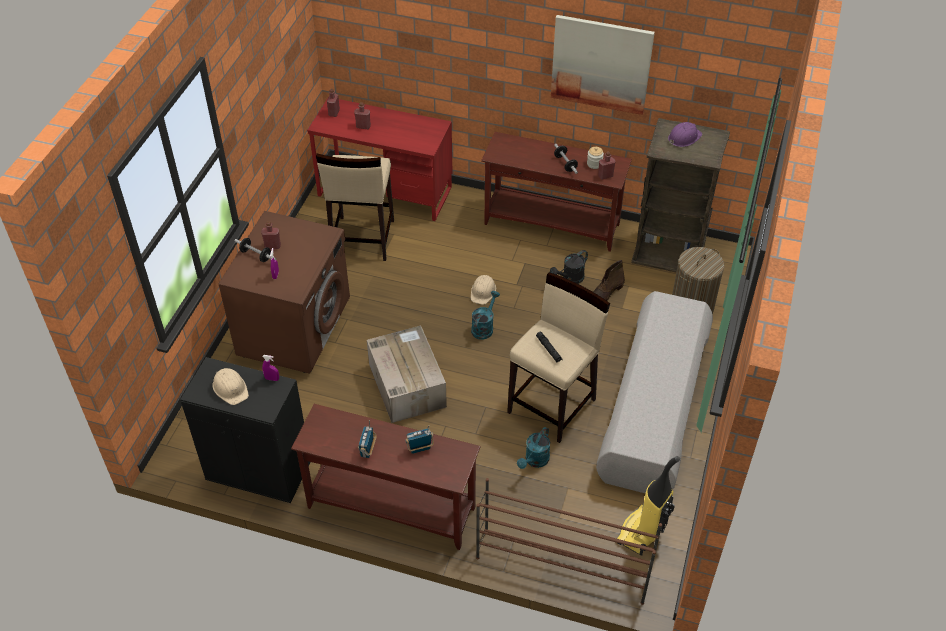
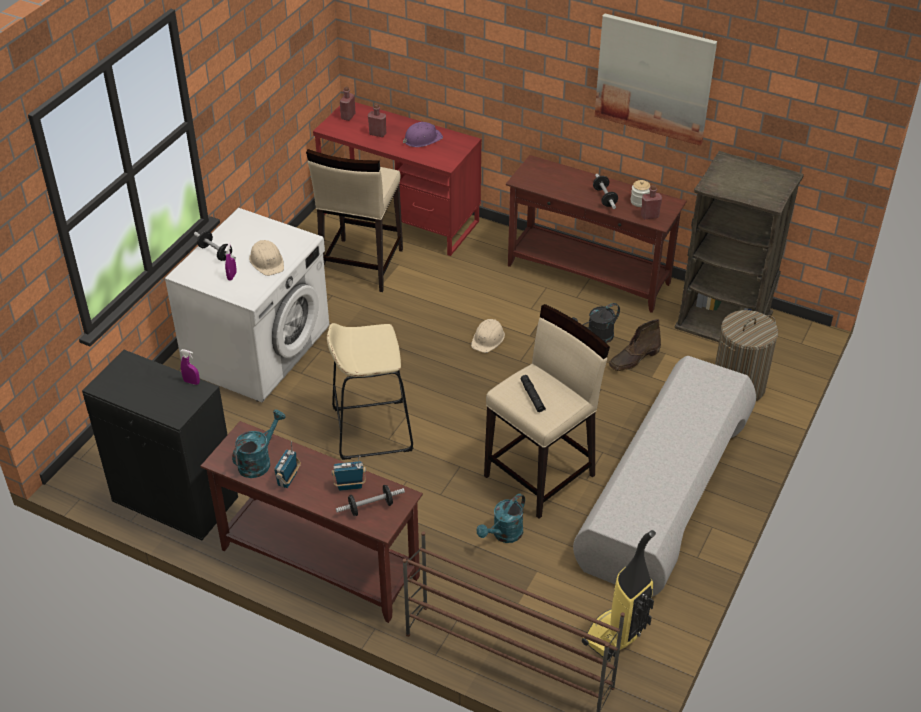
camera: 10 degrees right, 5 degrees down
beige hard hat [212,368,249,405] -> beige hard hat moved to [249,240,284,276]
brown washing machine [219,211,350,374] -> white washing machine [165,208,329,402]
red bottle [261,221,281,249] -> none
cardboard box [367,326,447,423] -> beige stool [327,323,414,460]
turquoise watering can [471,291,500,340] -> turquoise watering can moved to [232,410,286,478]
purple hard hat [668,122,702,147] -> purple hard hat moved to [403,122,443,147]
none -> dumbbell [336,485,405,516]

